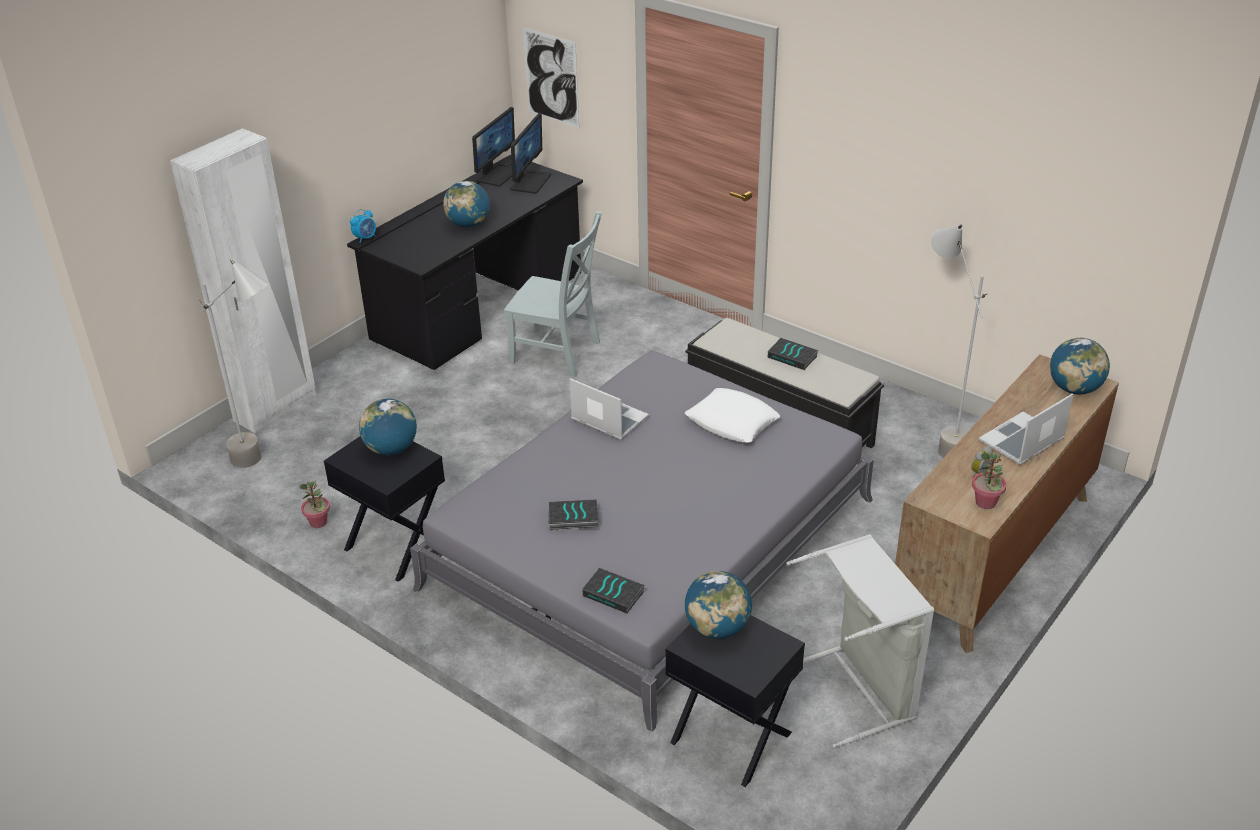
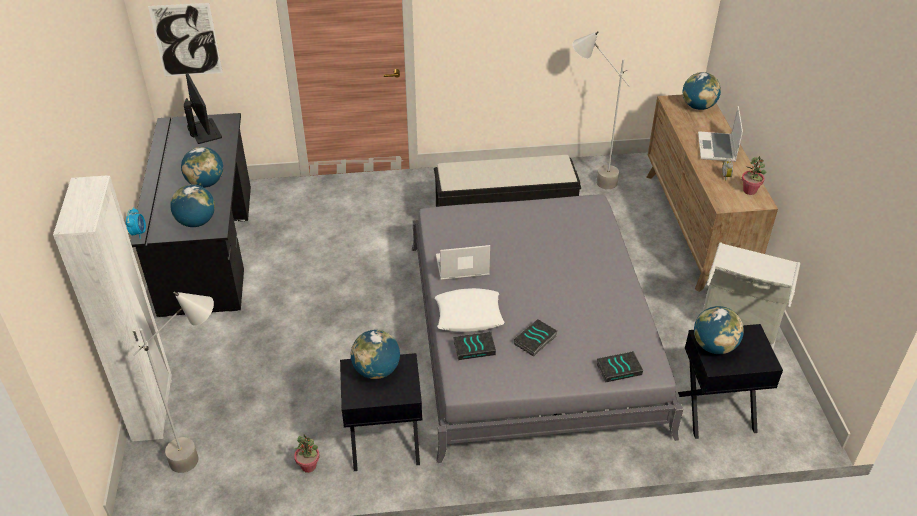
camera: 45 degrees left, 5 degrees up
monitor [472,107,515,187] -> none
grey chair [504,211,602,377] -> none
white pillow [685,388,780,443] -> white pillow moved to [435,288,505,332]
book [768,338,819,370] -> book moved to [453,332,496,360]
none -> globe [170,184,215,227]

